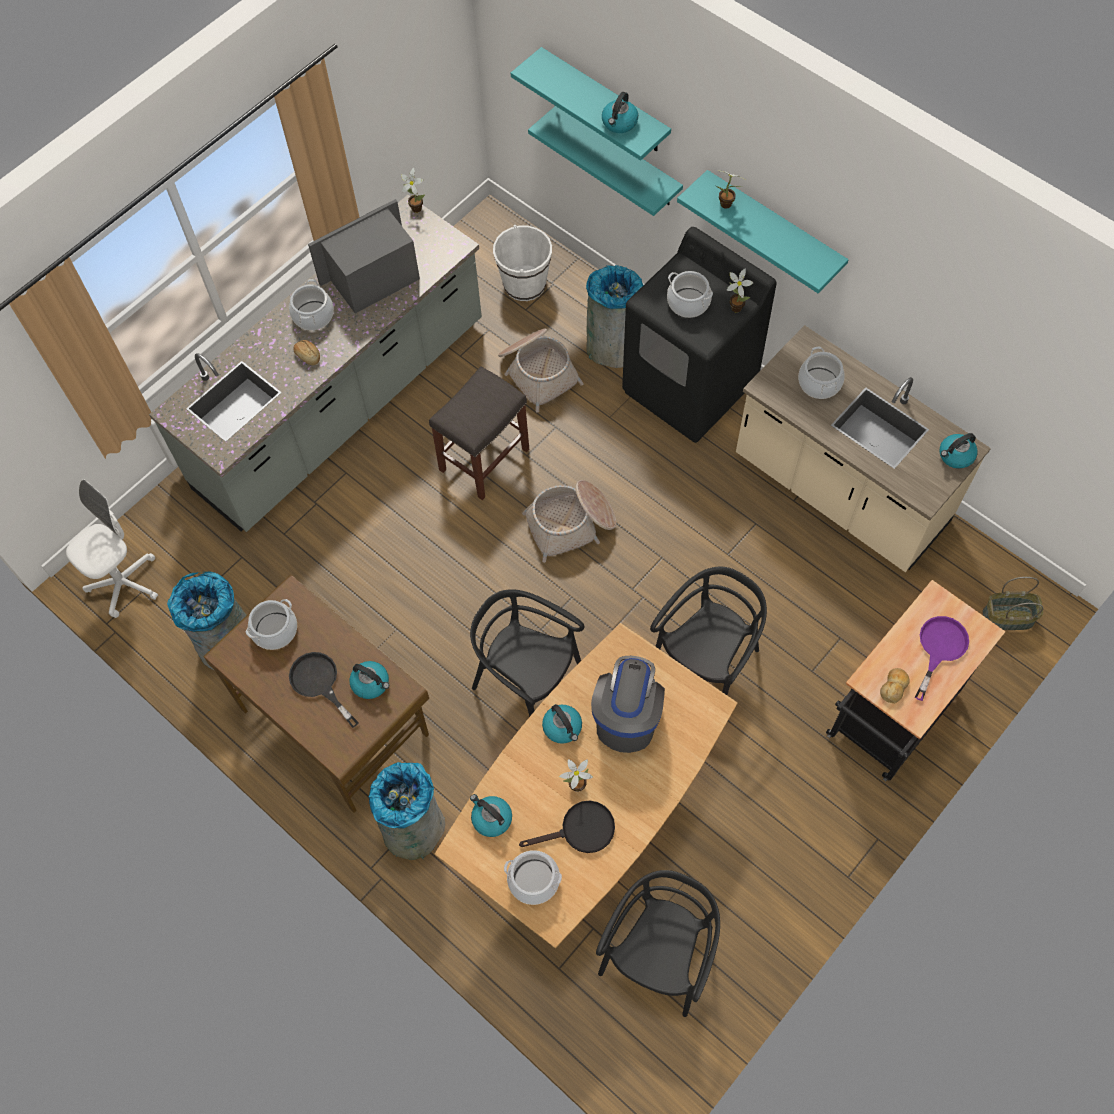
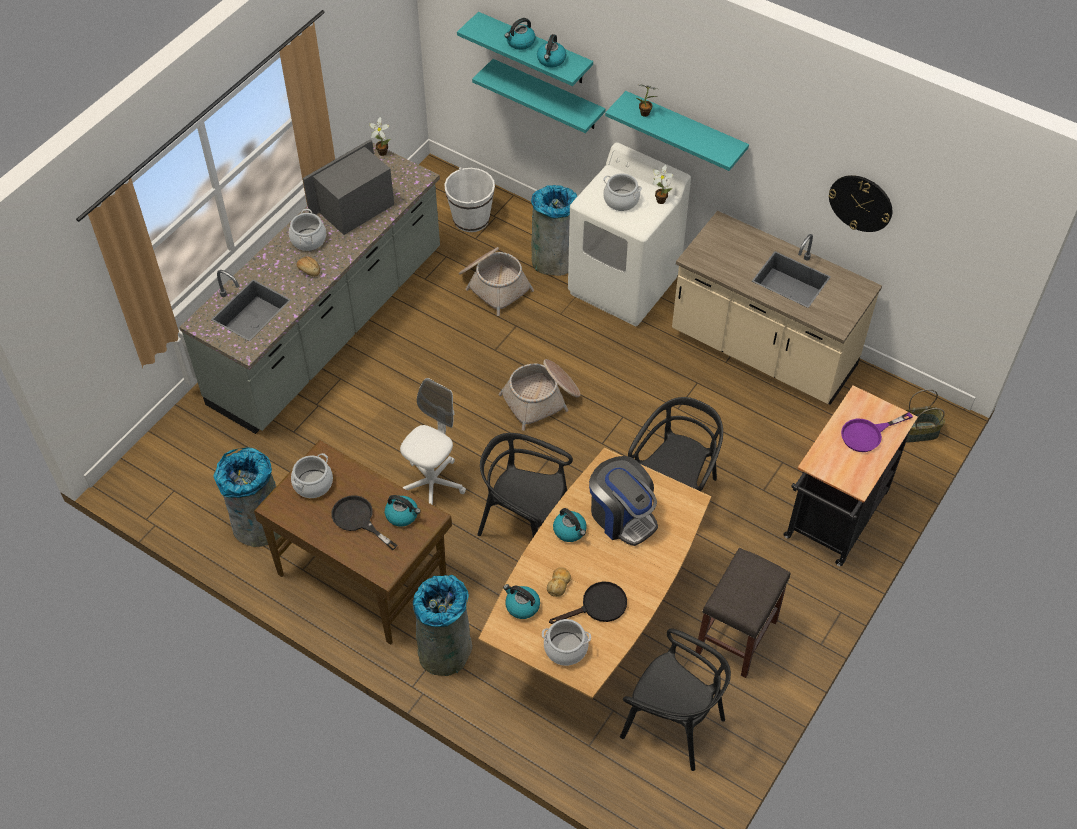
camera: 10 degrees left, 10 degrees down
white office chair [66,479,158,618] -> white office chair moved to [400,378,466,507]
grey stool [429,366,529,500] -> grey stool moved to [695,548,790,678]
potted plant [559,759,593,792] -> none
coffee machine [591,656,665,753] -> coffee machine turned 135 degrees clockwise [589,456,658,546]
black chair [596,870,720,1017] -> black chair turned 105 degrees clockwise [620,628,731,771]
black washing machine [622,227,777,443] -> white washing machine [568,143,691,326]
cooking pot [798,346,845,399] -> none
bread [880,668,910,704] -> bread moved to [547,567,571,597]
purple frying pan [915,616,969,701] -> purple frying pan turned 135 degrees counterclockwise [841,412,913,452]
kettle [940,433,977,469] -> kettle moved to [505,18,535,50]
none -> wall clock [828,175,892,232]

